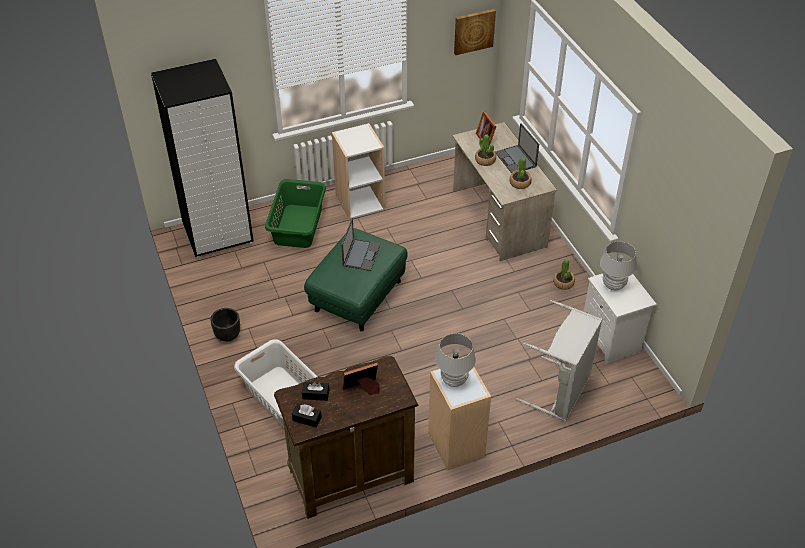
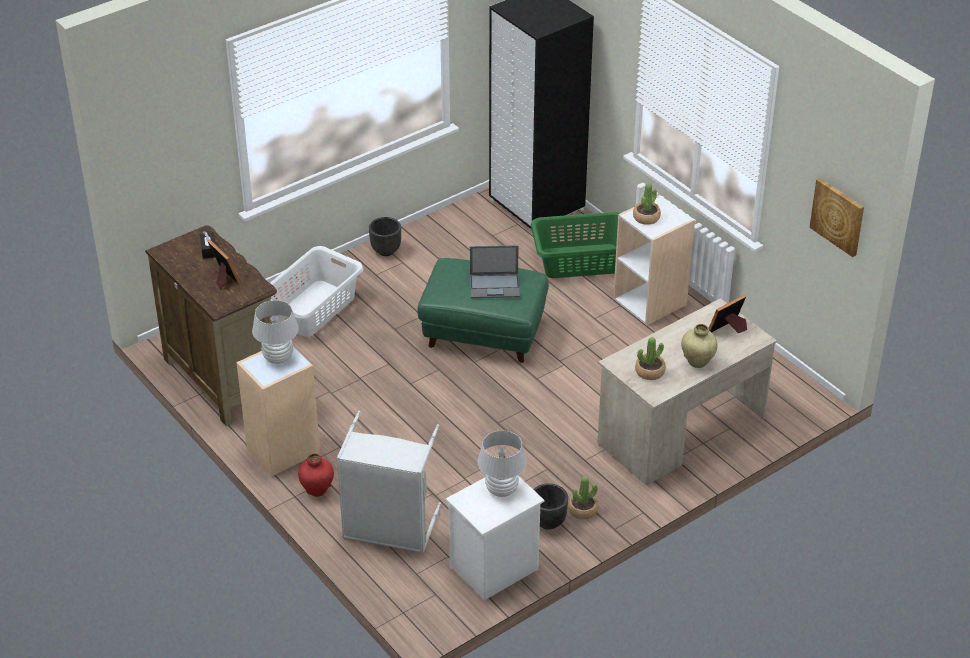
camera: 75 degrees right, 5 degrees down
black tissue box [292,404,322,428] -> none
potted plant [475,134,496,166] -> potted plant moved to [633,183,661,225]
laptop [495,123,539,173] -> beige vase [681,324,718,368]
none -> red vase [298,454,334,497]
none -> black planter [533,483,568,530]

